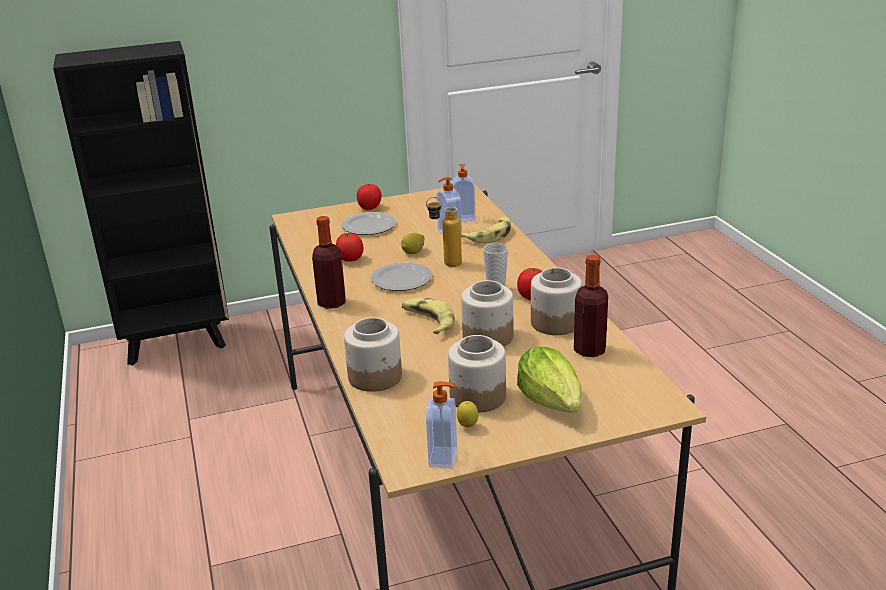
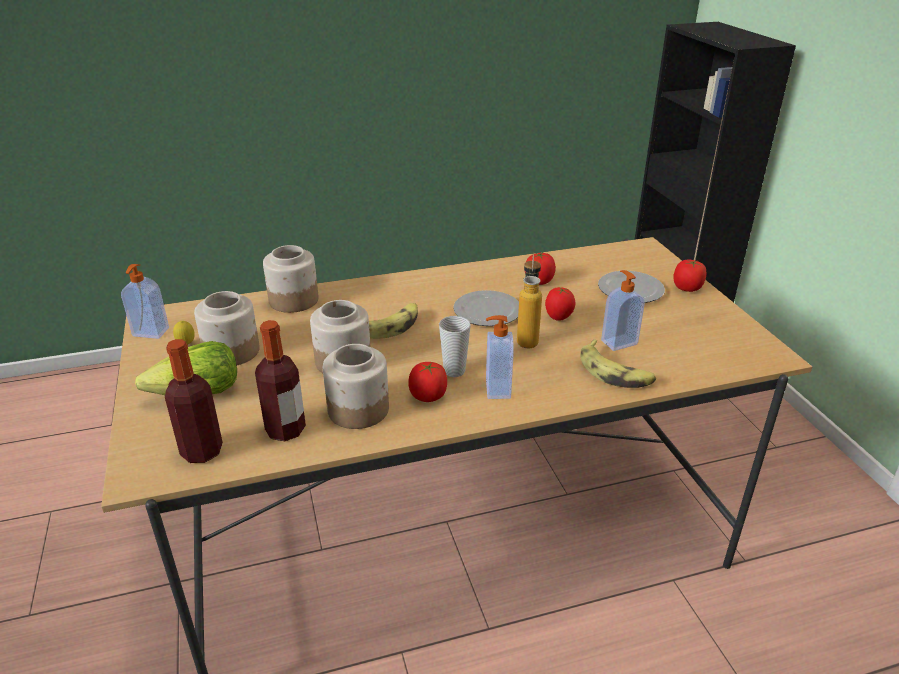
camera: 90 degrees right, 5 degrees up
bottle [312,216,346,309] -> bottle moved to [165,339,223,463]
lemon [401,233,425,254] -> tomato [545,287,576,321]
soap dispenser [451,164,476,221] -> soap dispenser moved to [486,315,514,399]

